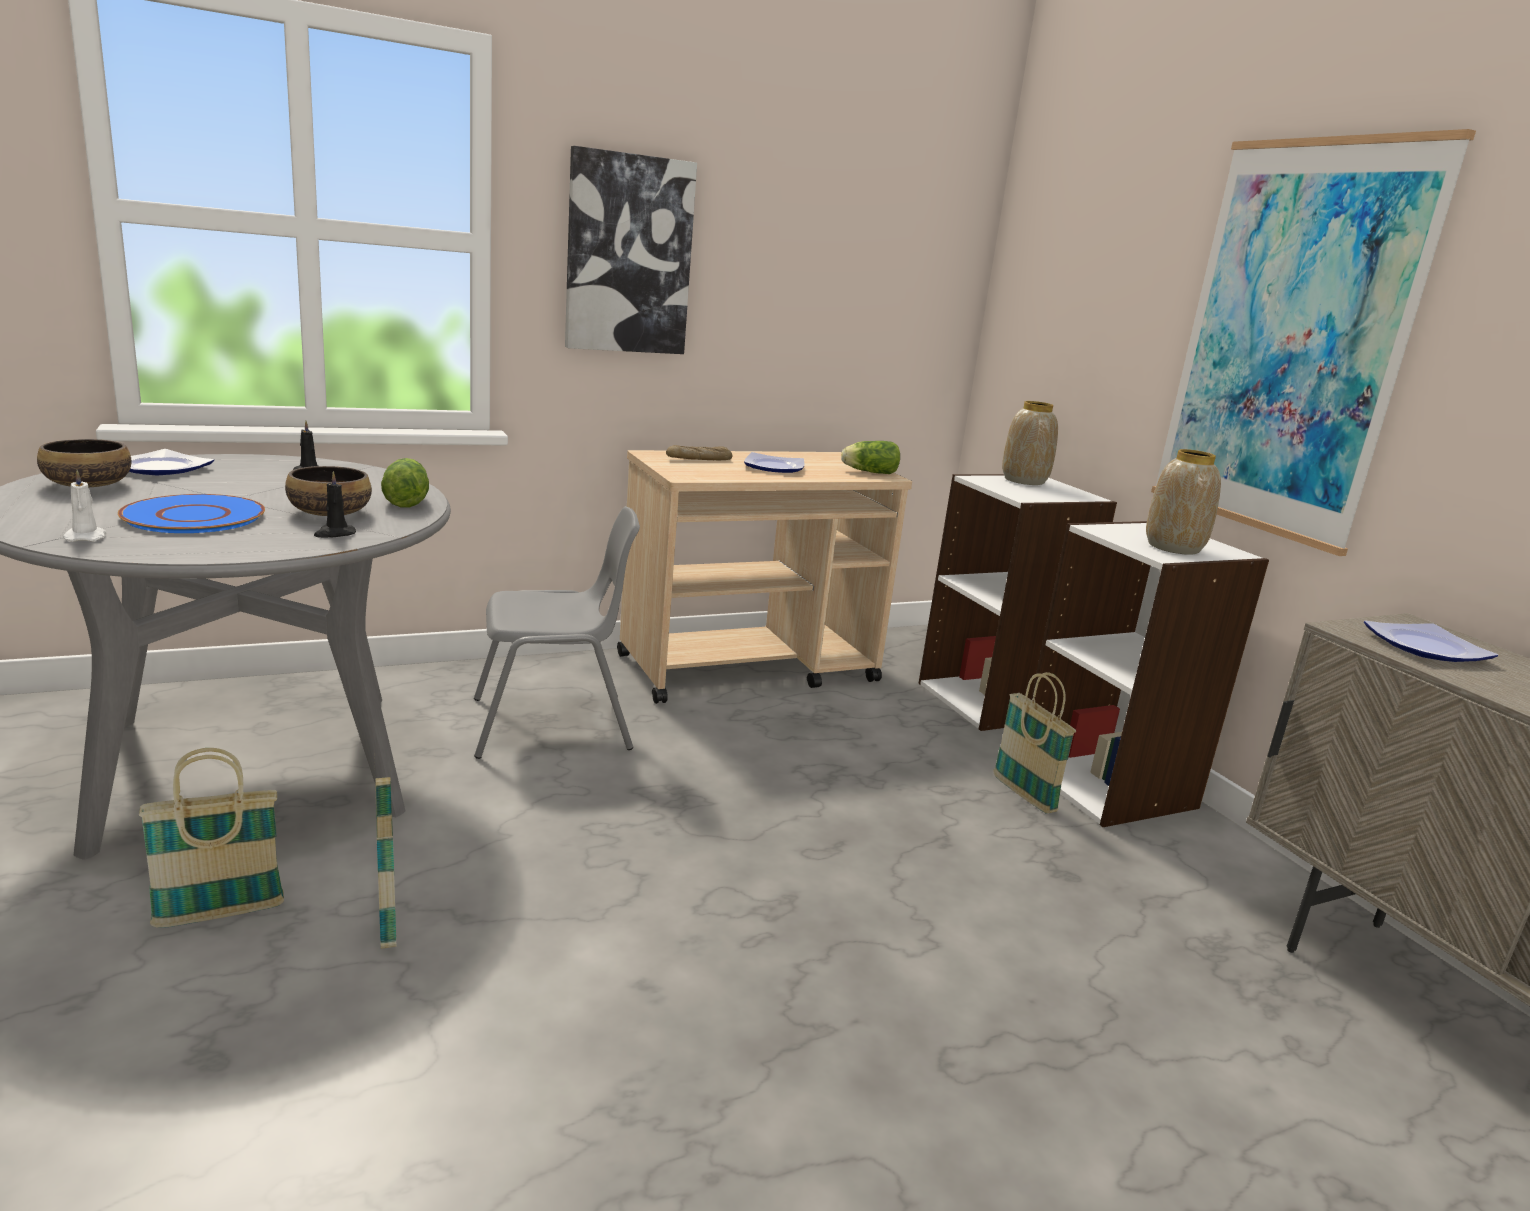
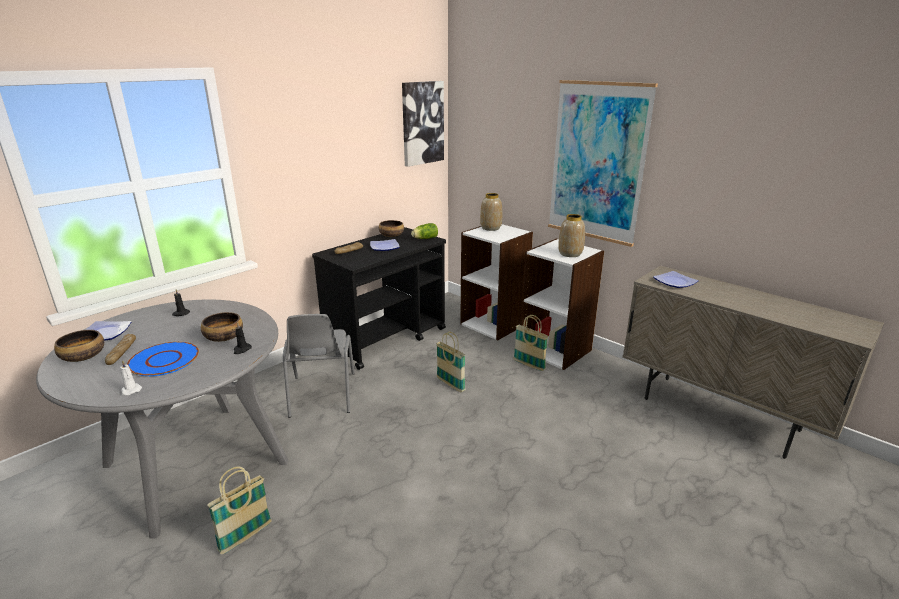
camera: 20 degrees left, 5 degrees up
basket [374,759,396,949] -> basket moved to [436,332,466,392]
lettuce [381,458,429,507] -> none
grey chair [474,506,640,759] -> grey chair turned 120 degrees clockwise [283,314,355,418]
picture [565,146,697,354] -> picture moved to [402,81,444,167]
beige cart [617,450,912,704] -> black cart [312,227,446,370]
none -> bread [105,334,136,365]
none -> bowl [379,220,404,237]

